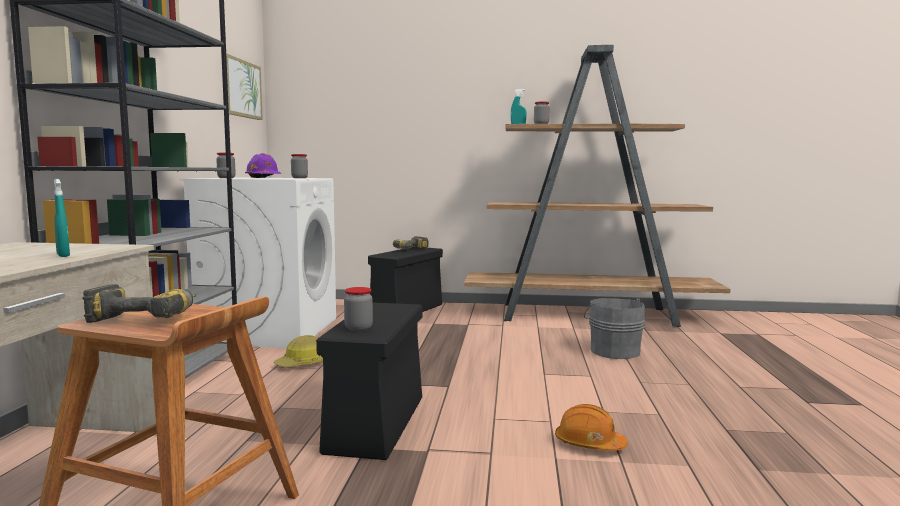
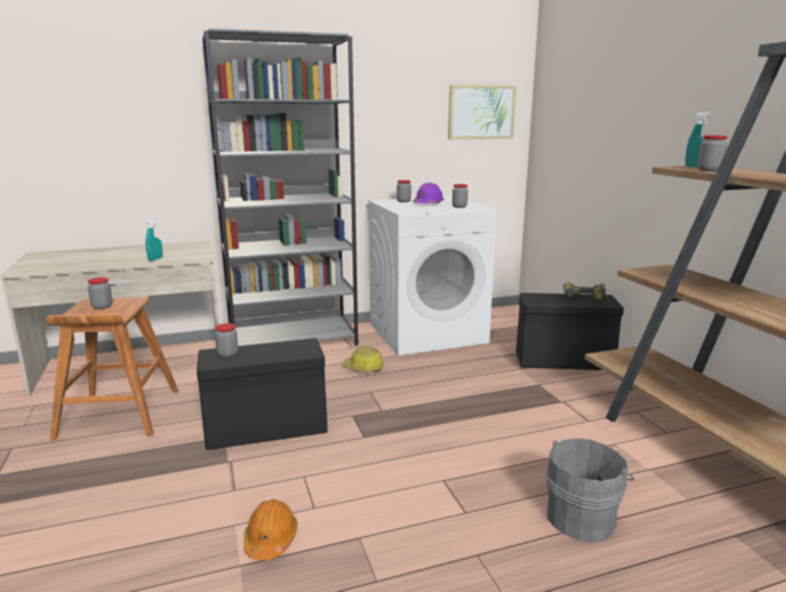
camera: 65 degrees right, 10 degrees up
power drill [82,284,196,323] -> jar [88,277,112,309]

